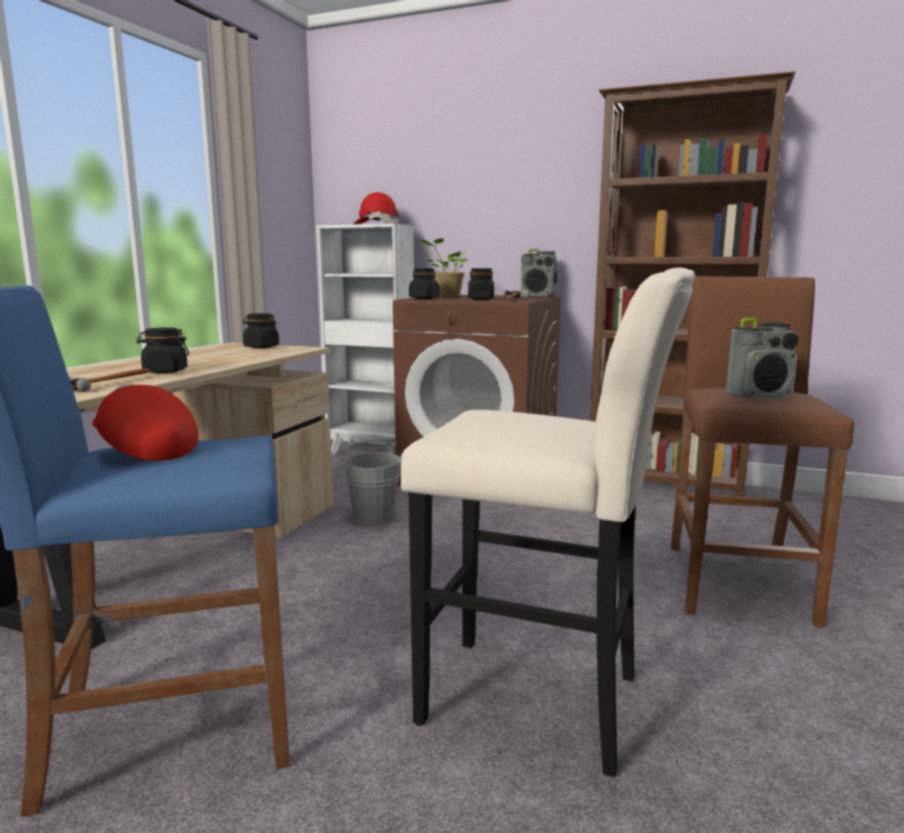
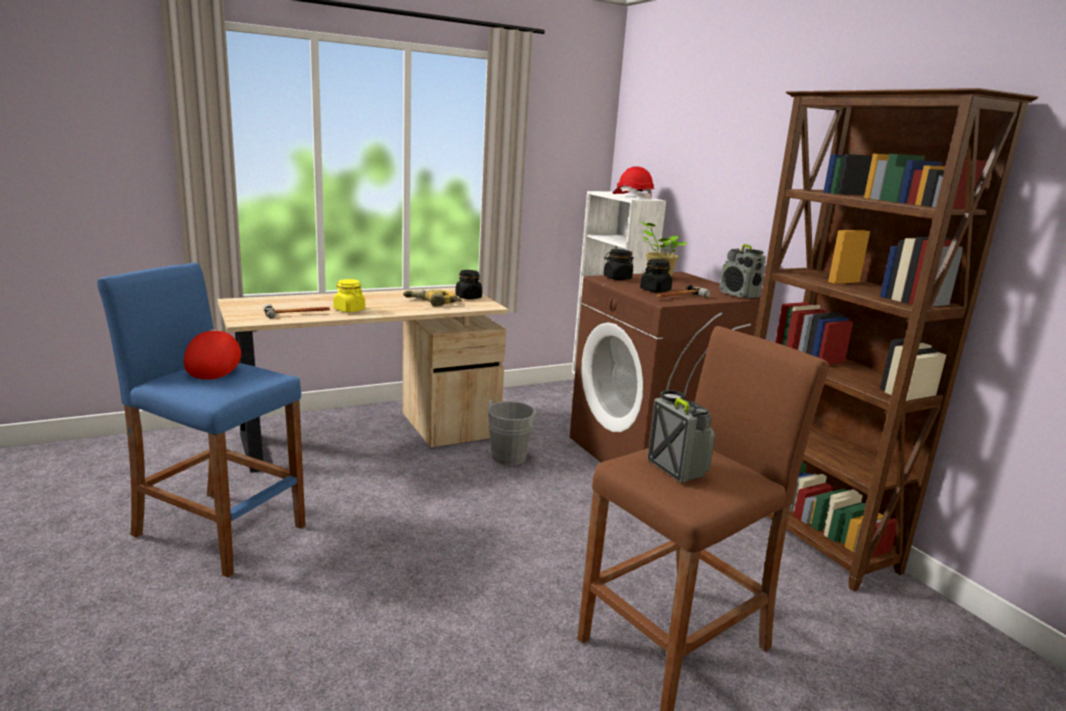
camera: 40 degrees right, 5 degrees up
black jar [136,328,189,373] -> yellow jar [333,279,365,312]
beige stool [401,268,695,777] -> none
radio [726,318,799,398] -> radio turned 150 degrees counterclockwise [647,390,715,483]
none -> power drill [403,289,462,306]

